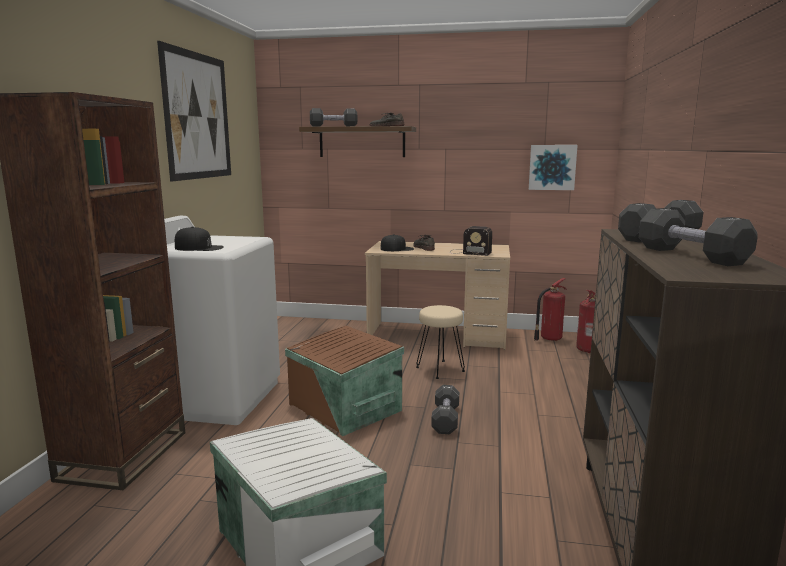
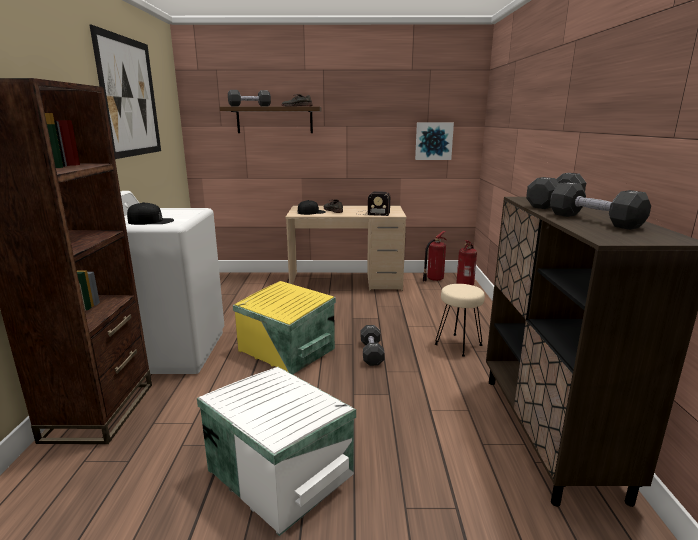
camera: 10 degrees left, 5 degrees up
brown storage box [285,326,404,436] -> yellow storage box [233,281,336,374]
beige stool [416,305,465,379] -> beige stool moved to [435,284,485,357]

